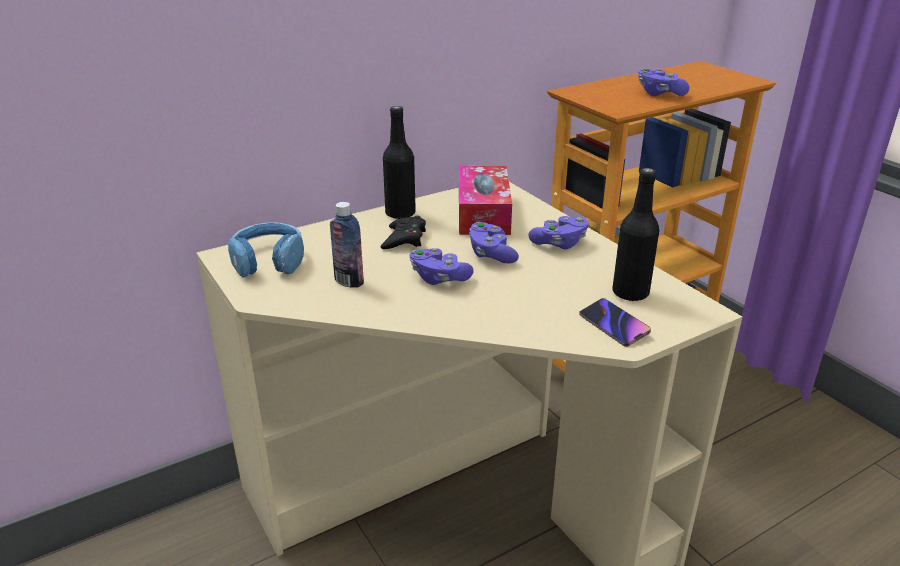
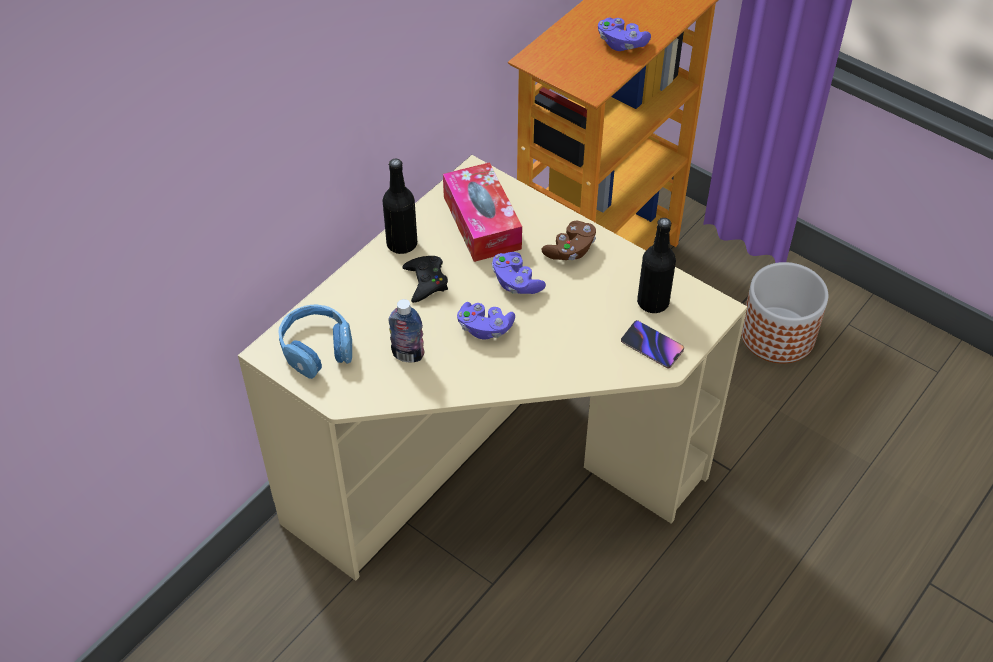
camera: 20 degrees left, 20 degrees up
purple game controller [529,216,589,249] -> brown game controller [541,221,596,260]
none -> planter [741,262,828,363]

